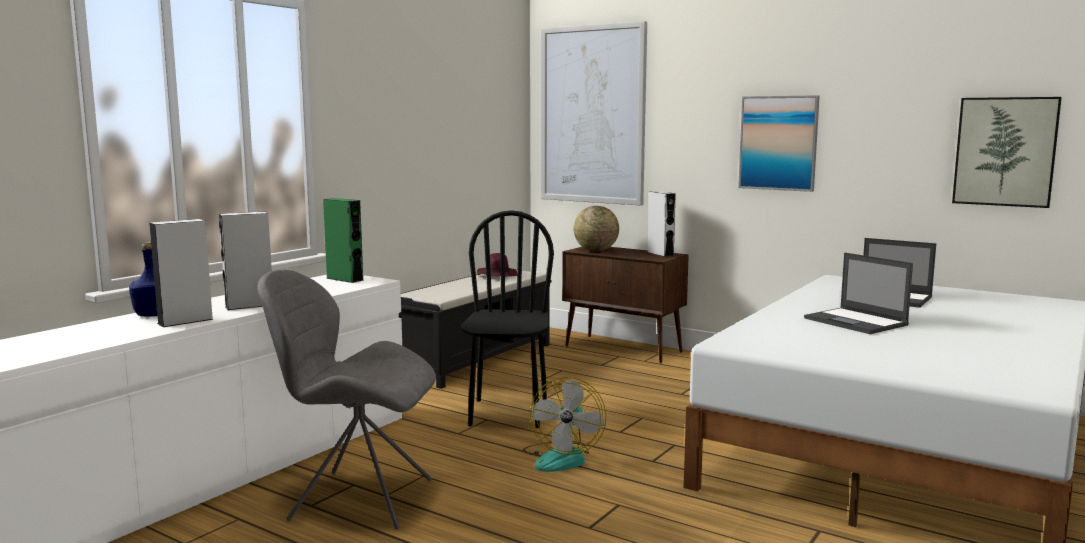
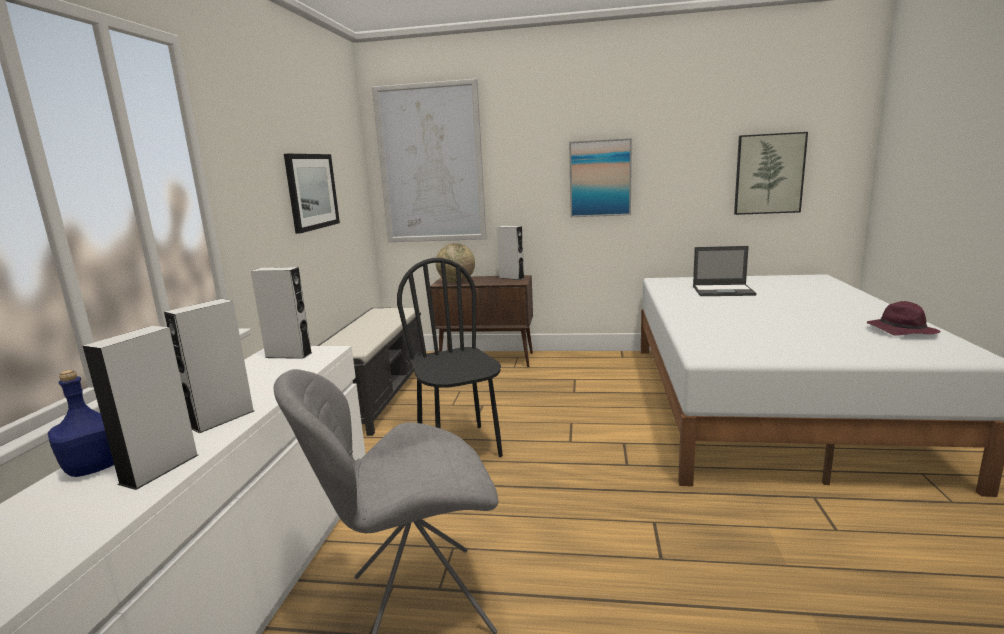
camera: 25 degrees left, 5 degrees up
green speaker [323,198,364,283] -> grey speaker [251,267,312,359]
purple hat [477,253,517,276] -> purple hat moved to [867,301,941,336]
fan [523,377,606,472] -> none
laptop [804,253,913,334] -> none
none -> picture [284,154,340,234]

